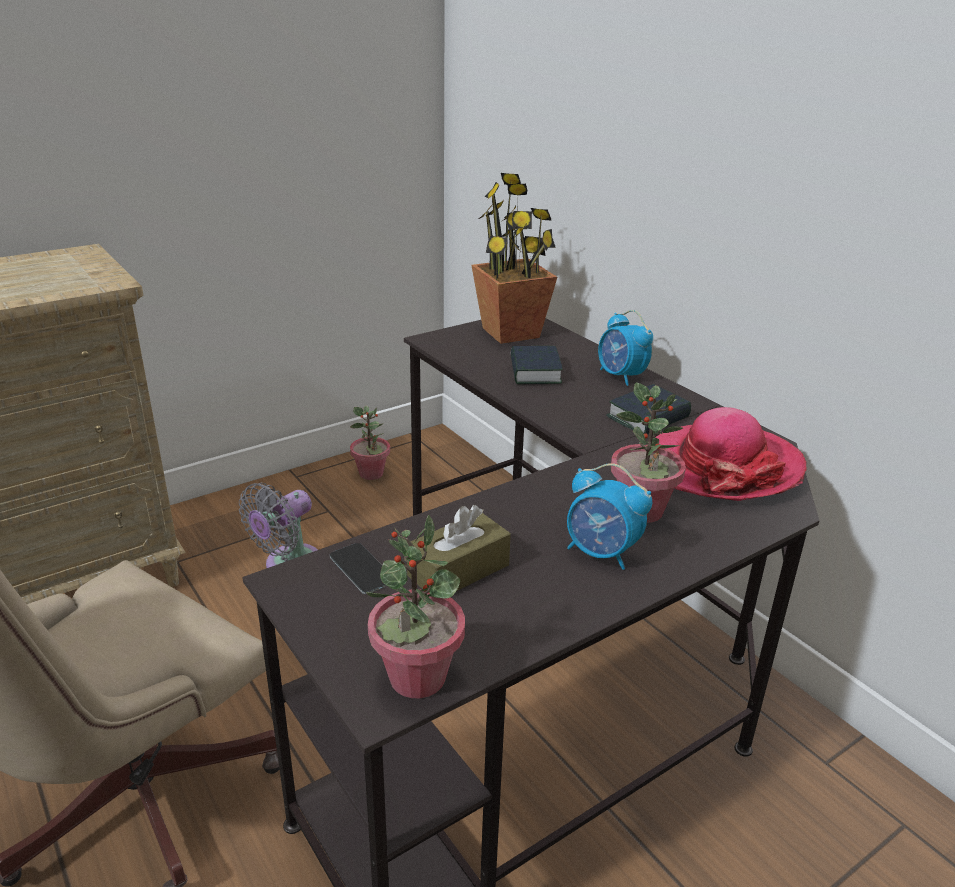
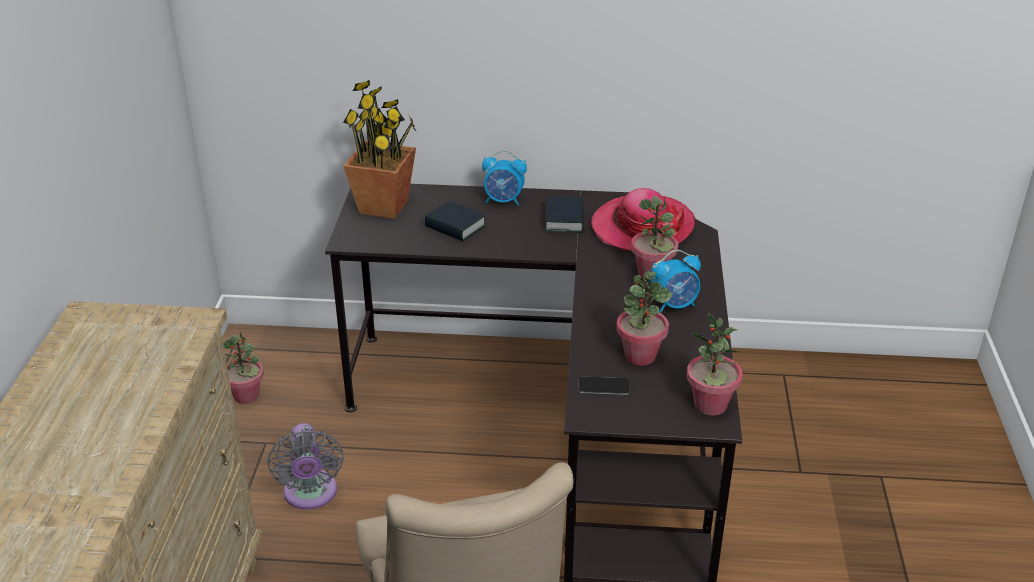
camera: 50 degrees left, 5 degrees up
brown tissue box [407,505,511,591] -> potted plant [616,271,672,366]

